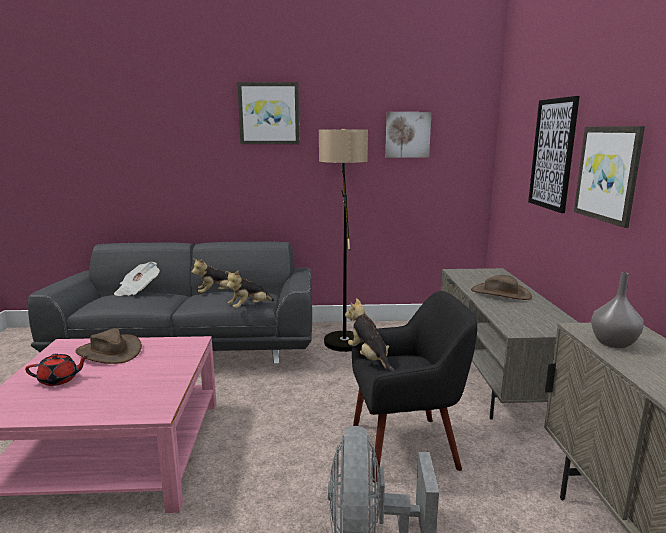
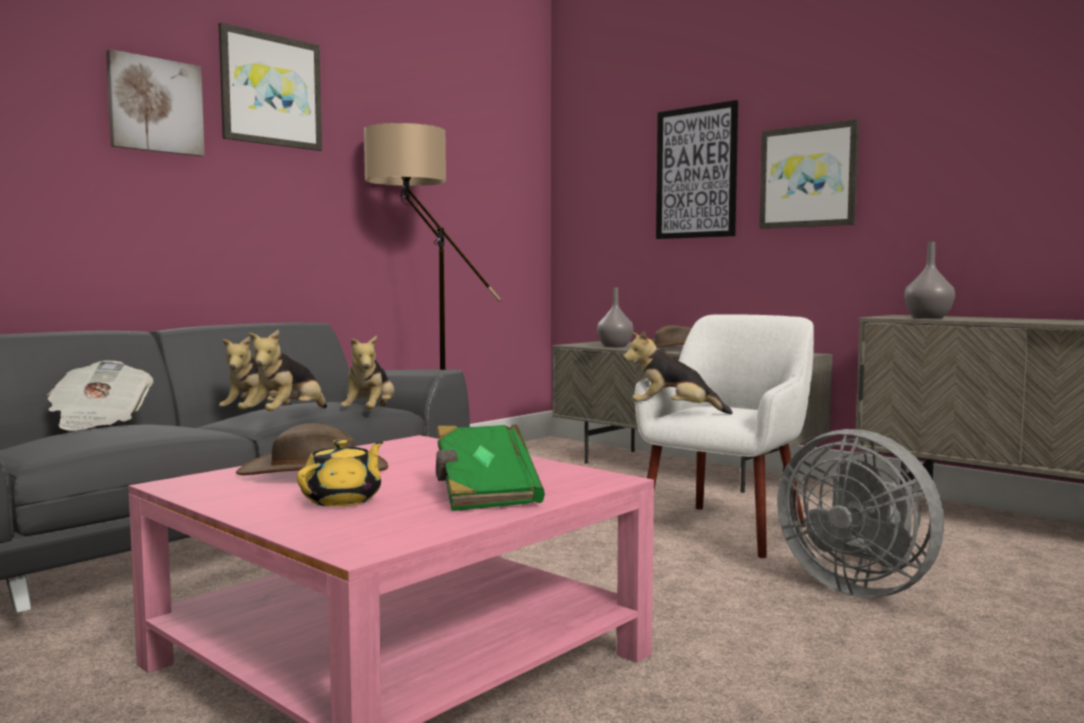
camera: 45 degrees left, 10 degrees down
red teapot [25,353,89,386] -> yellow teapot [297,439,383,507]
black armchair [352,291,477,483] -> white armchair [635,314,814,558]
picture [385,112,431,158] -> picture moved to [106,49,205,156]
none -> plush toy [246,329,327,411]
none -> green book [436,425,545,511]
none -> grey vase [597,287,633,347]

